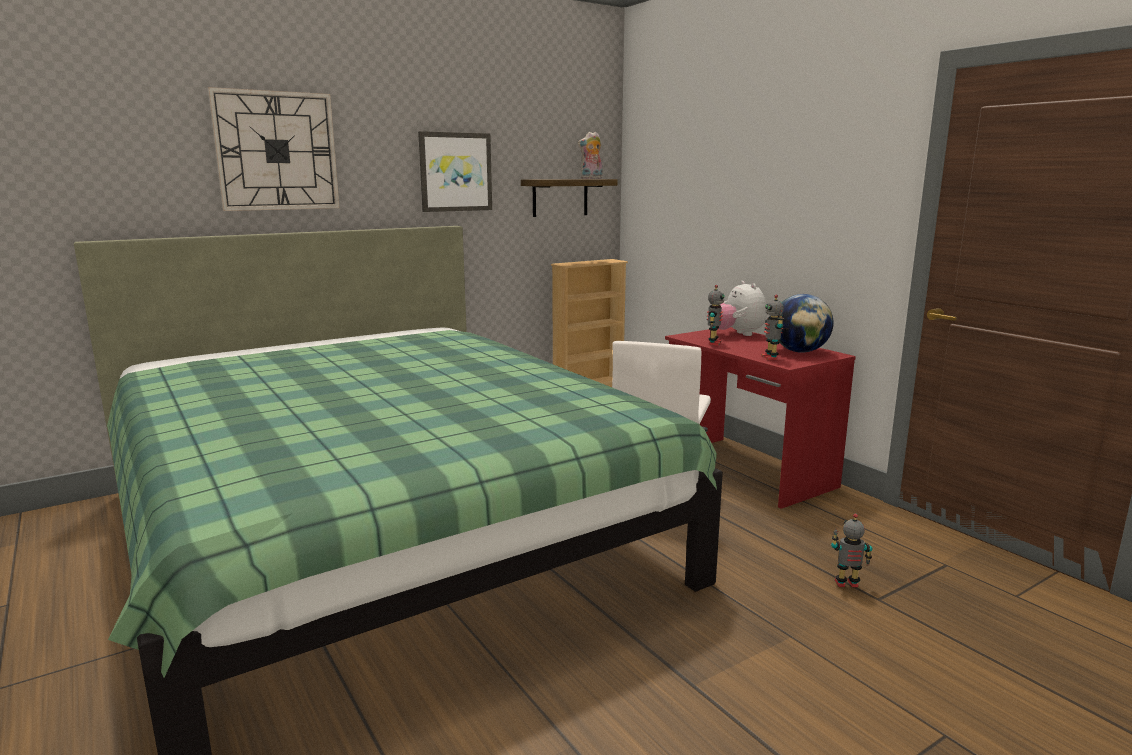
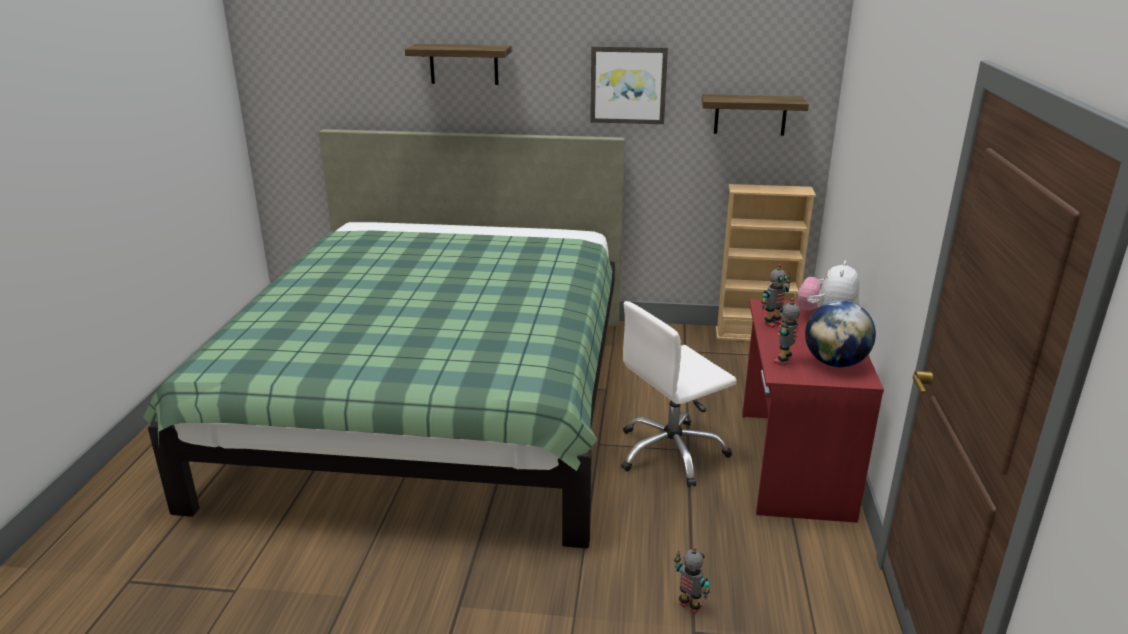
camera: 40 degrees right, 10 degrees up
wall clock [208,87,339,211] -> shelf [405,44,512,85]
plush toy [578,132,603,179] -> none

